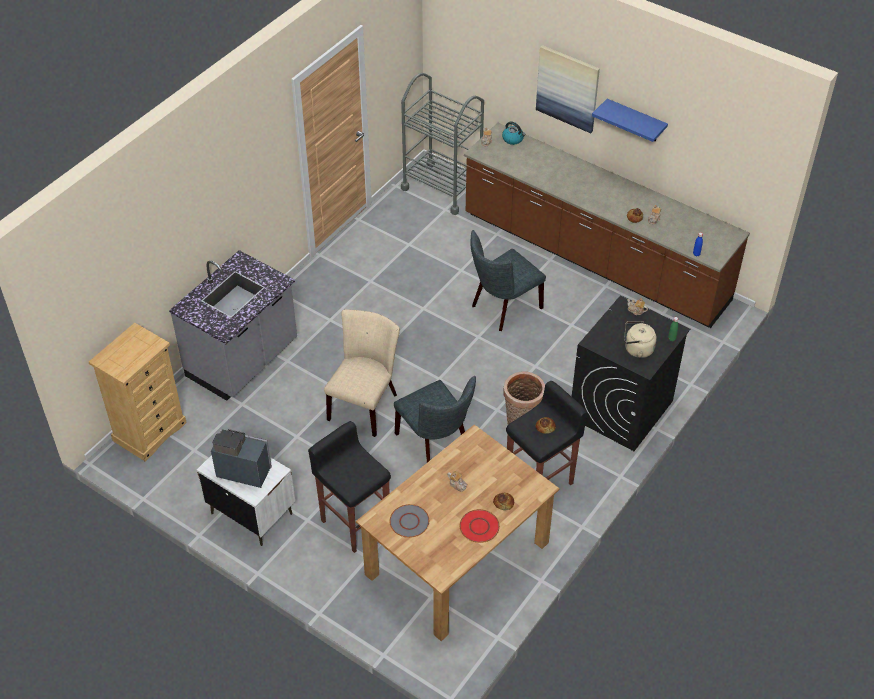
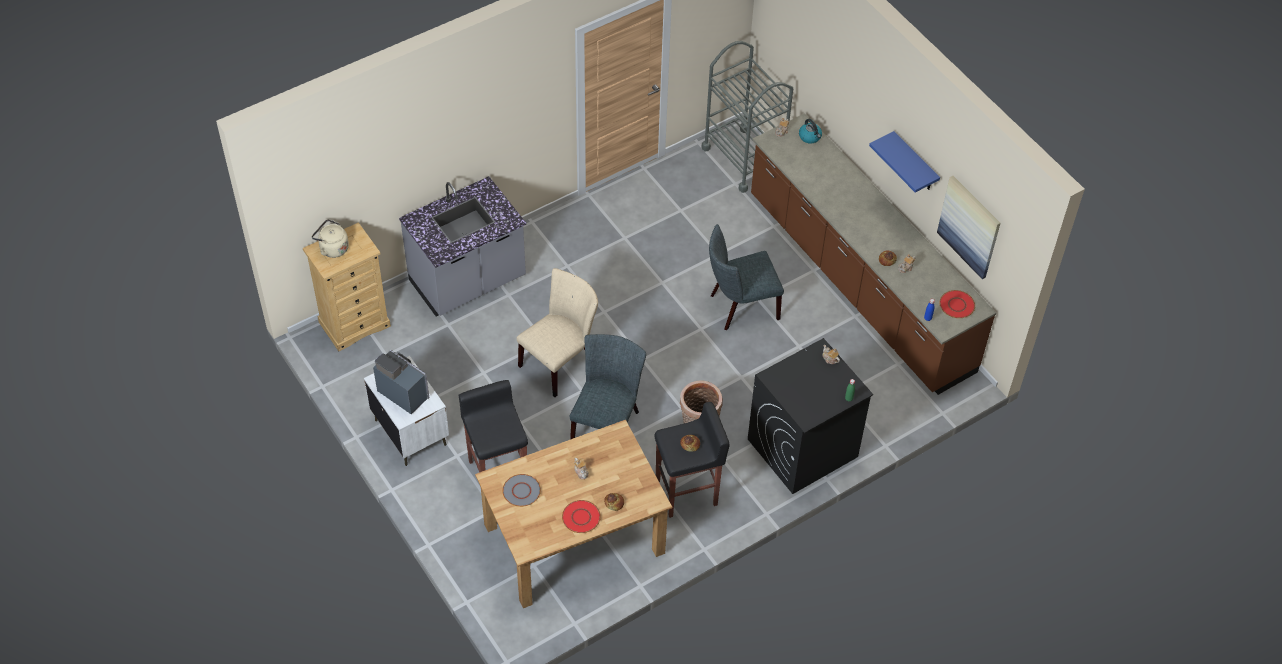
camera: 20 degrees right, 5 degrees up
grey chair [394,376,476,463] -> grey chair turned 150 degrees counterclockwise [570,334,646,440]
picture [536,45,600,133] -> picture moved to [937,176,1000,279]
beige kettle [624,321,657,358] -> beige kettle moved to [312,219,349,258]
none -> red plate [940,290,975,318]

